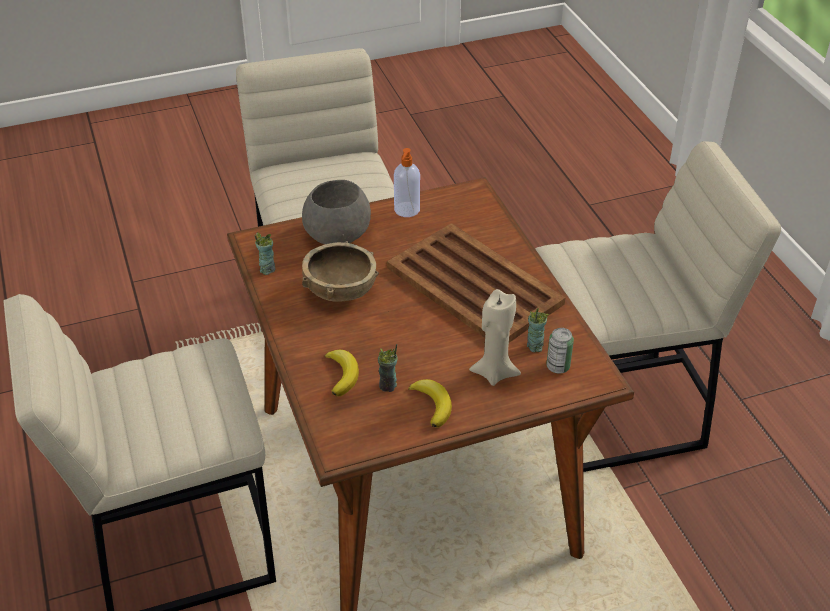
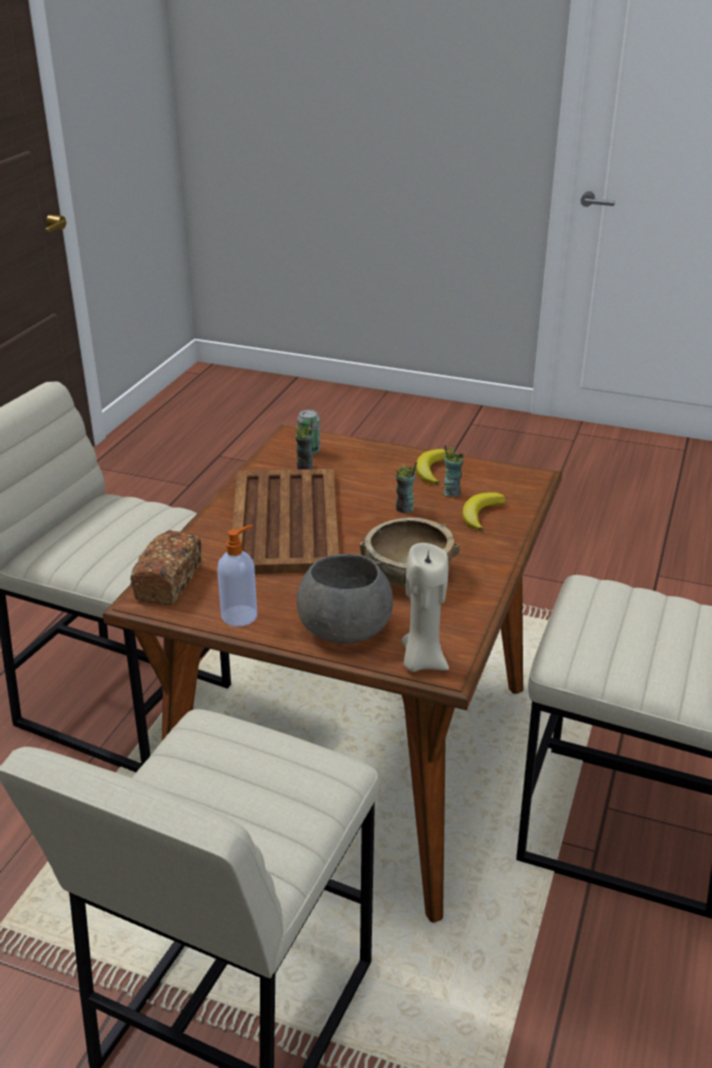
camera: 140 degrees left, 10 degrees down
cup [255,232,275,275] -> cup moved to [396,461,417,514]
beige candle [469,289,521,386] -> beige candle moved to [402,543,449,672]
none -> bread [131,530,202,605]

